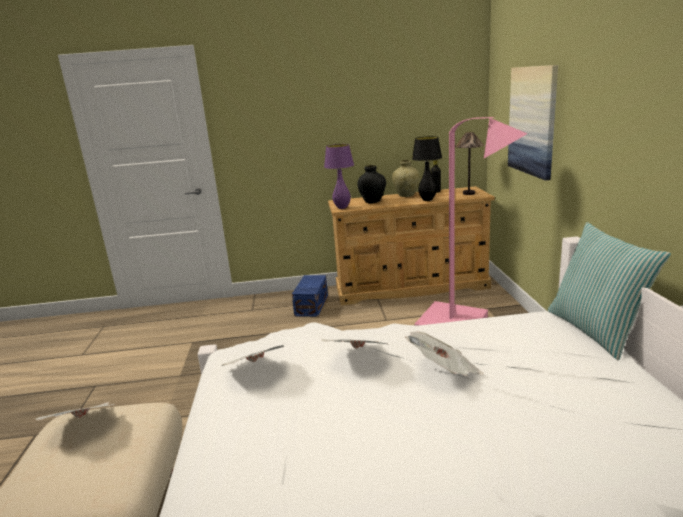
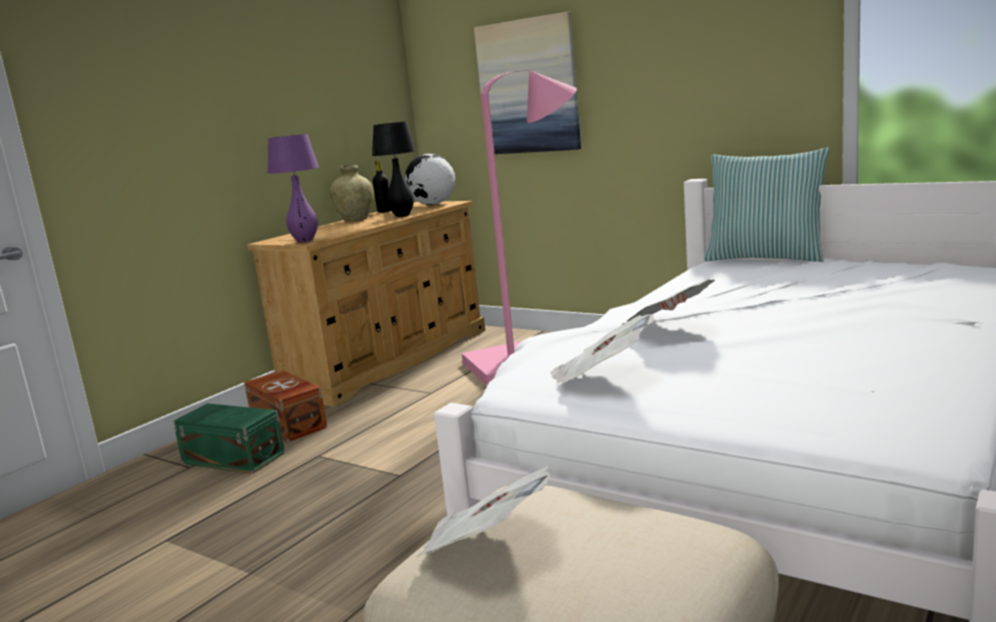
camera: 50 degrees left, 5 degrees down
blue storage box [292,275,328,317] -> brown storage box [244,370,327,442]
black vase [357,165,386,203] -> none
newspaper [405,332,484,376] -> none
table lamp [455,132,484,195] -> globe [405,154,455,205]
none -> green storage box [173,403,285,474]

